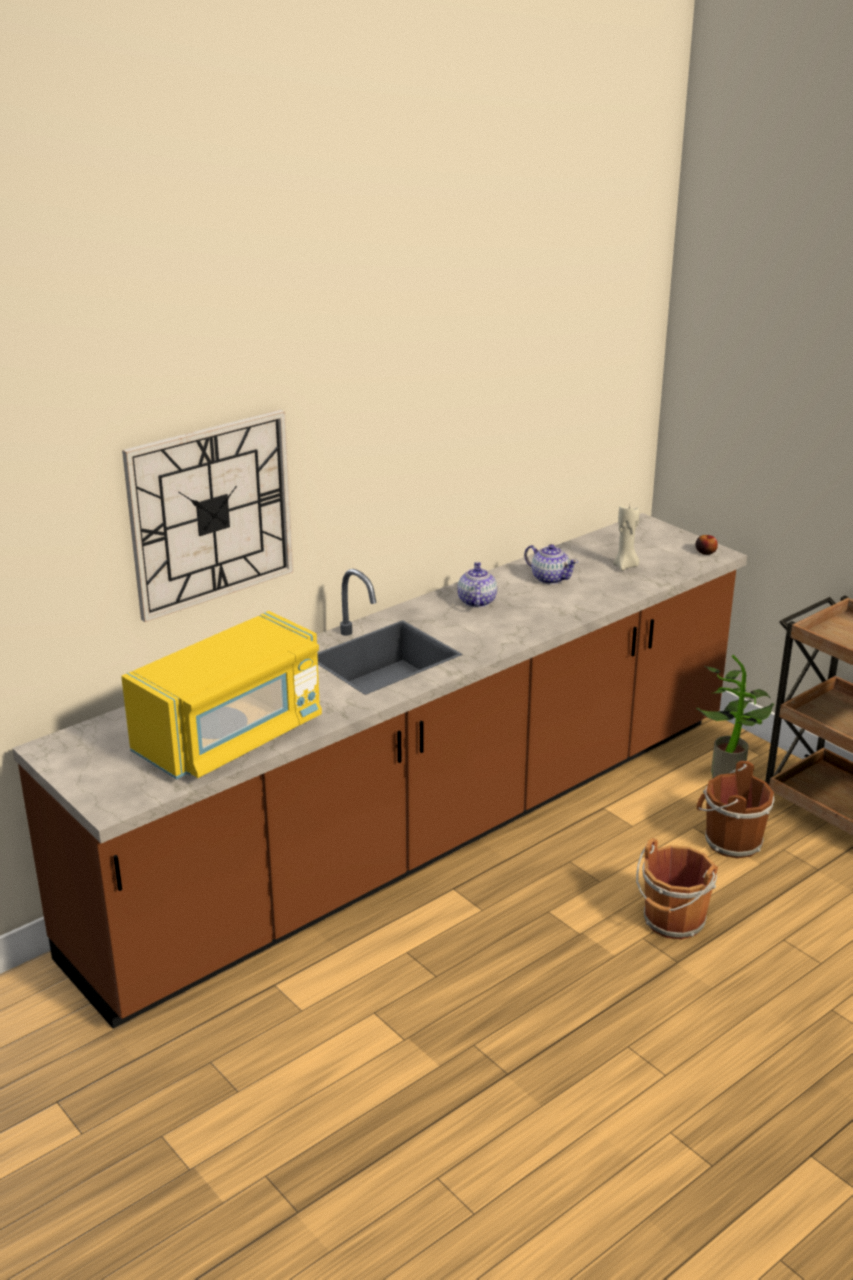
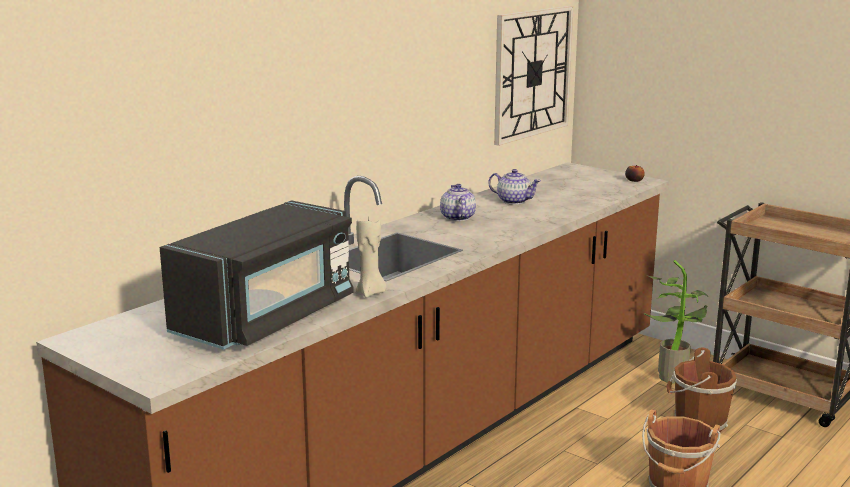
camera: 10 degrees left, 10 degrees down
yellow microwave [121,611,322,779] -> black microwave [160,200,354,350]
wall clock [122,410,293,622] -> wall clock moved to [494,6,573,146]
beige candle [613,504,640,571] -> beige candle moved to [356,215,386,298]

